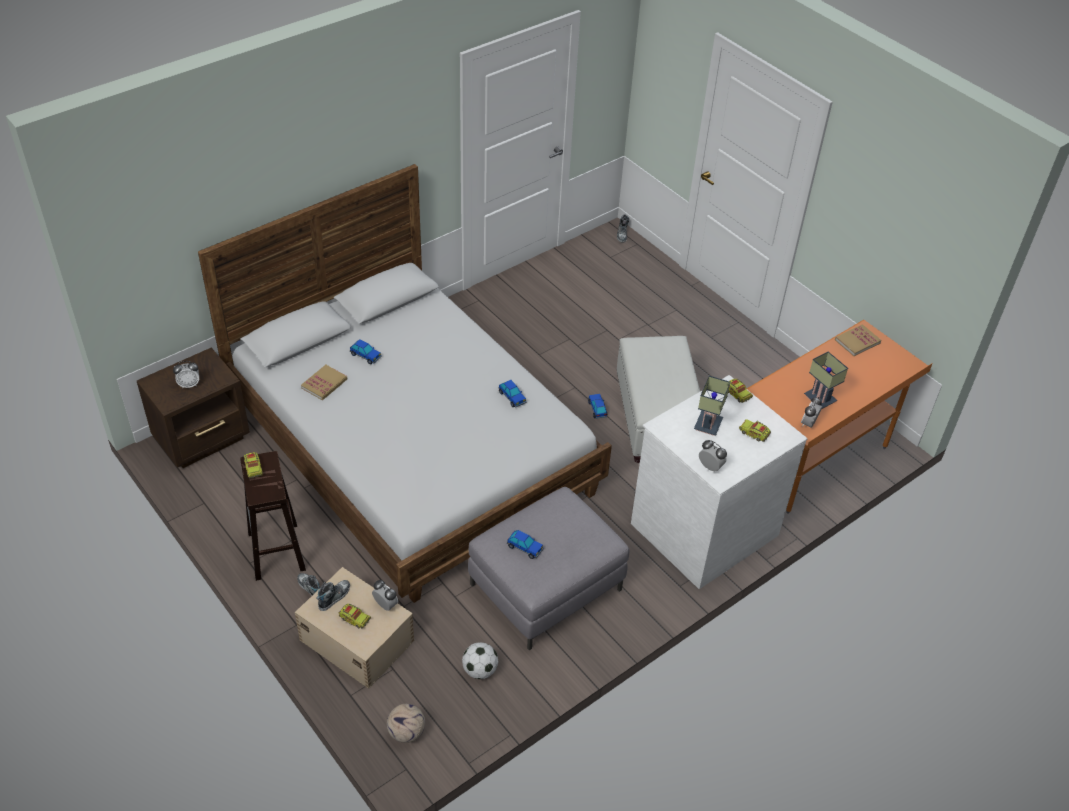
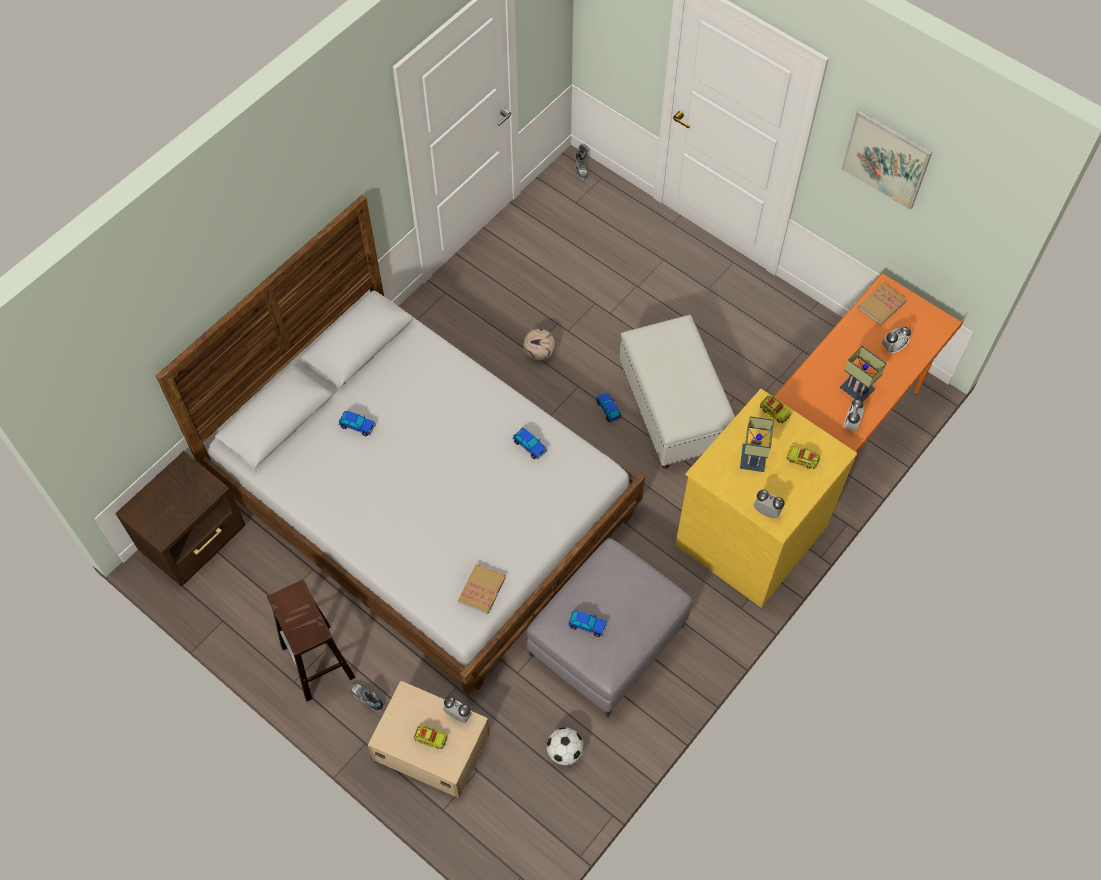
camera: 10 degrees left, 15 degrees up
alarm clock [173,361,199,389] -> alarm clock moved to [882,326,911,354]
toy truck [244,452,263,478] -> none
book [301,365,347,400] -> book moved to [458,564,506,614]
shoe [316,580,350,611] -> none
football [387,704,425,743] -> football moved to [523,329,555,361]
white dresser [631,375,808,589] -> yellow dresser [675,389,857,607]
none -> picture [841,110,932,210]

